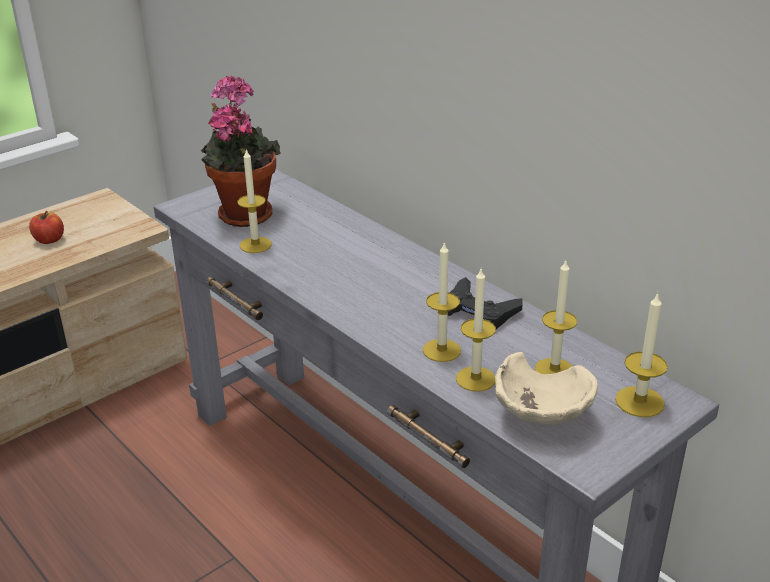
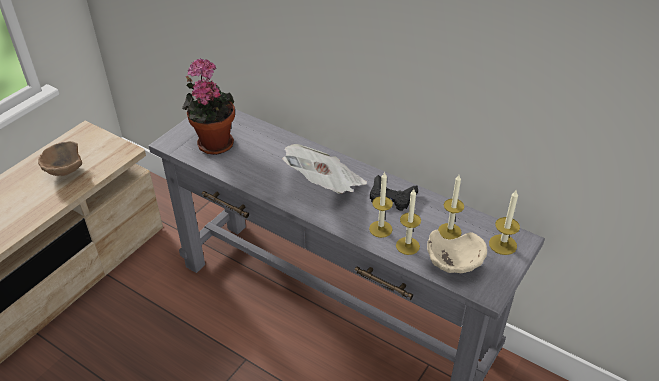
camera: 15 degrees left, 10 degrees up
apple [29,211,64,244] -> brown bowl [38,141,82,176]
candle [237,149,272,253] -> none
none -> newspaper [282,144,367,194]

